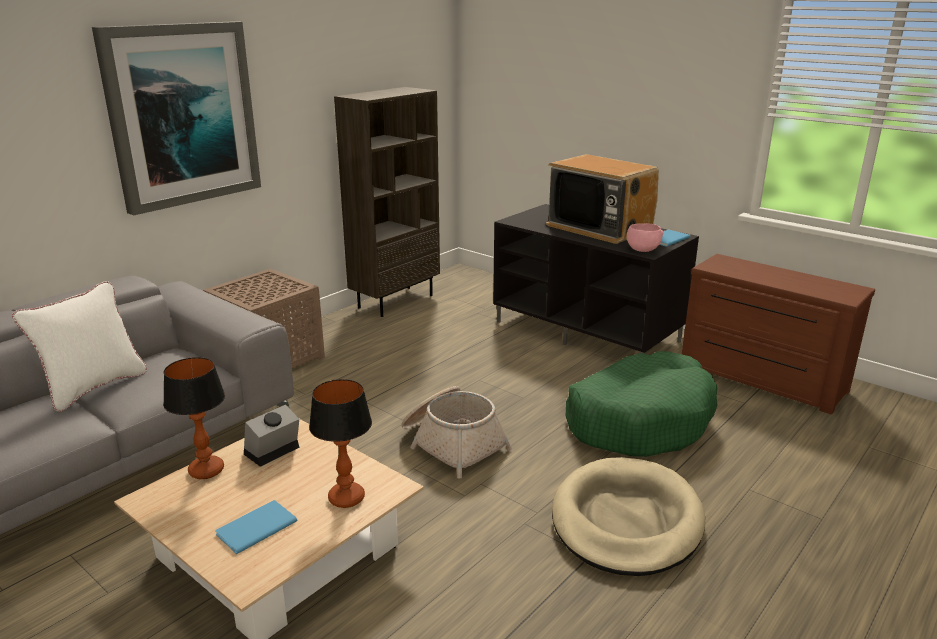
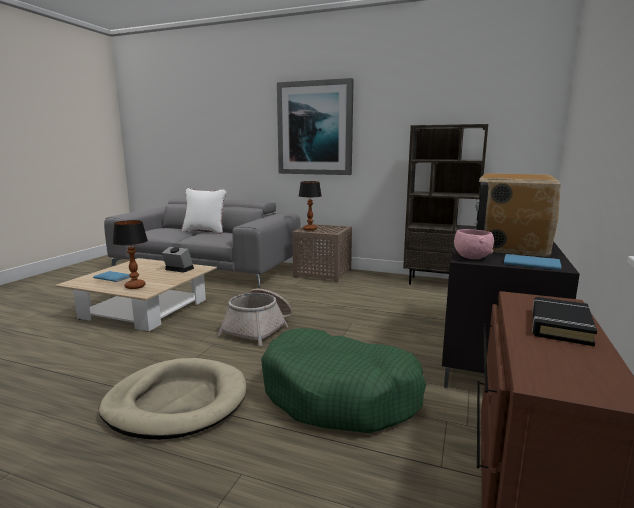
camera: 70 degrees right, 10 degrees down
table lamp [163,357,225,479] -> table lamp moved to [299,181,322,231]
none -> black book [532,297,597,346]

